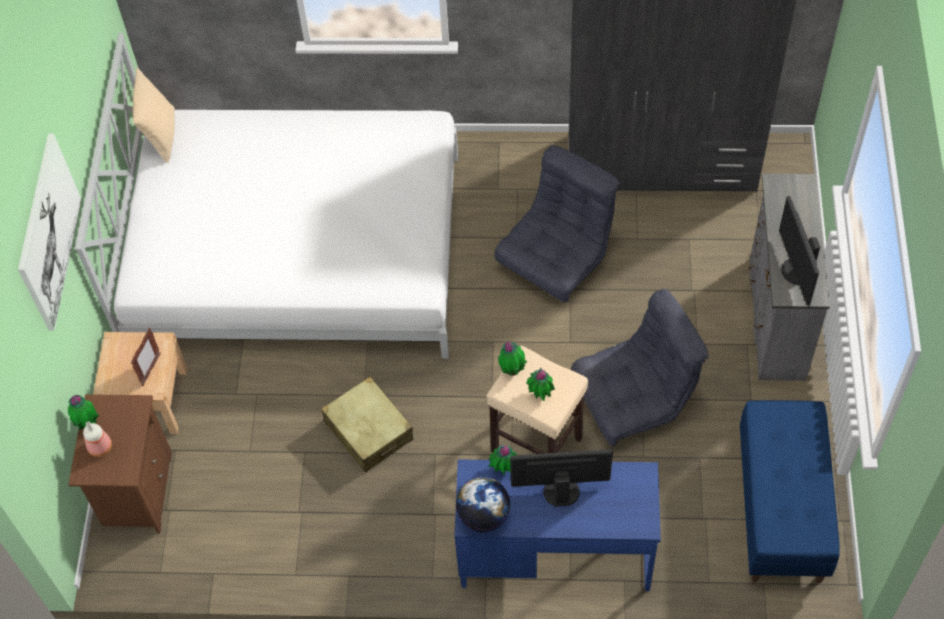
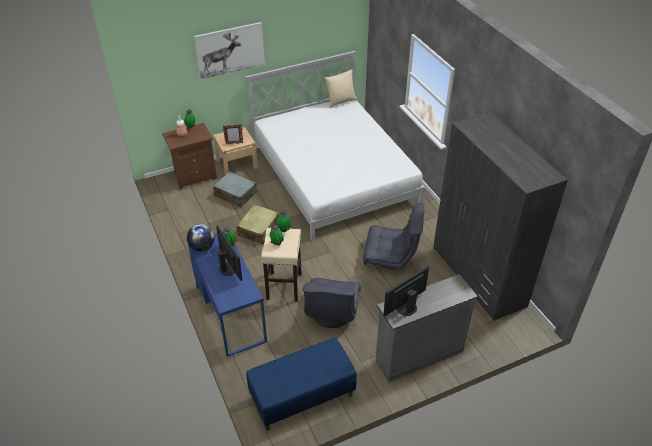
camera: 60 degrees right, 15 degrees down
grey armchair [571,289,709,446] -> grey armchair turned 60 degrees clockwise [302,278,361,328]
none -> grey suitcase [213,171,257,207]

